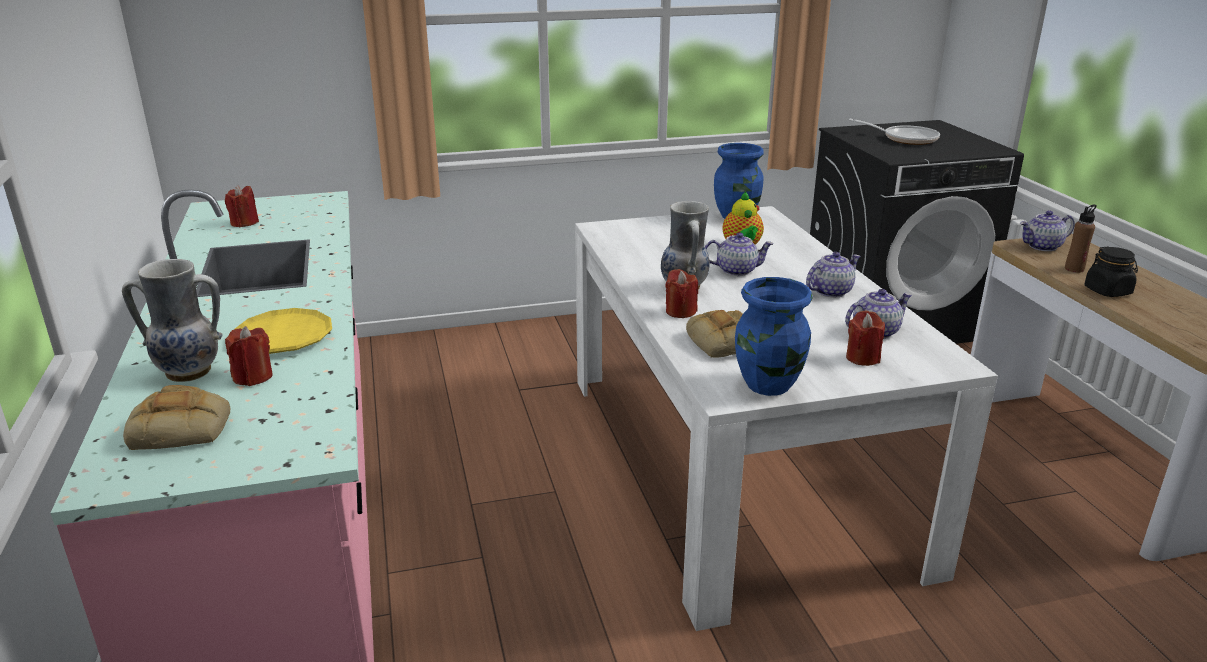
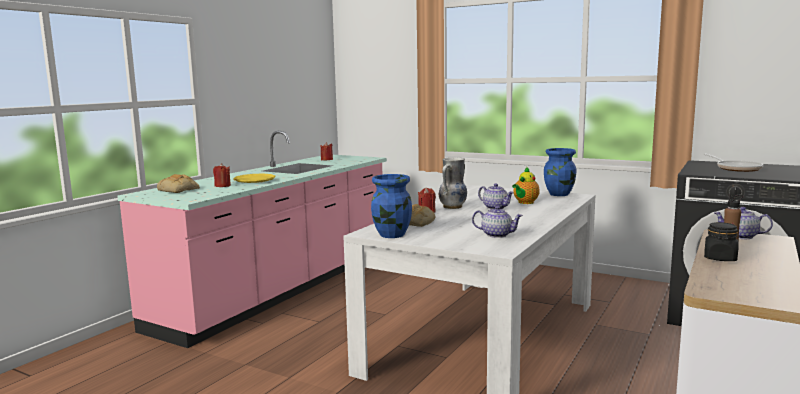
camera: 45 degrees right, 15 degrees down
vase [122,259,223,382] -> none
teapot [806,252,860,298] -> none
red candle [846,310,885,366] -> none

